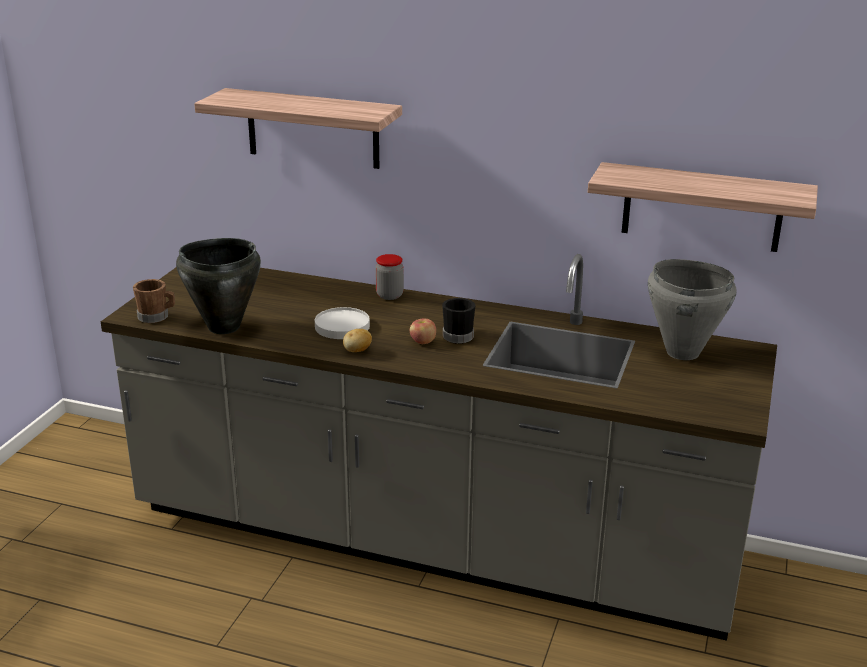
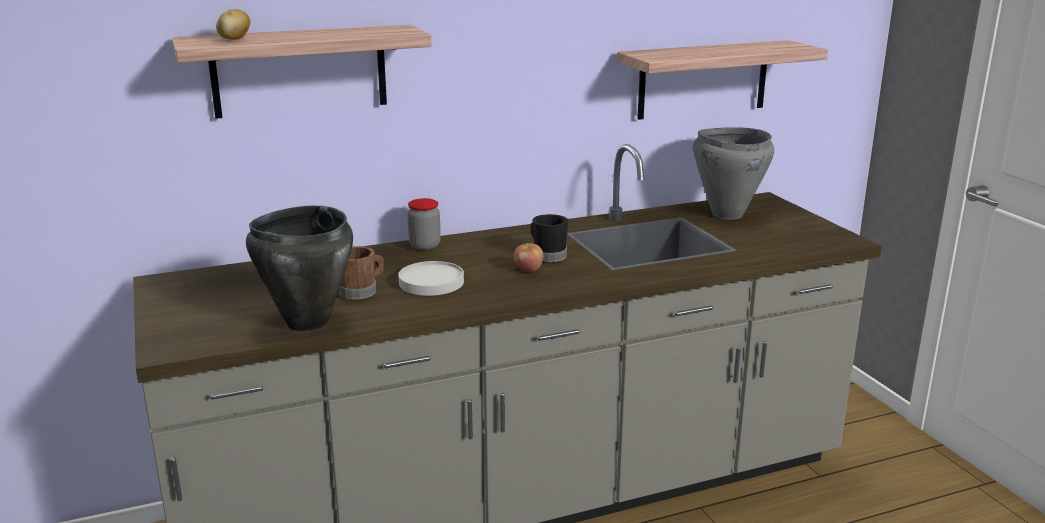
camera: 40 degrees left, 5 degrees down
brown mug [133,279,175,323] -> brown mug moved to [339,246,384,300]
potato [343,329,372,352] -> potato moved to [216,9,250,40]

